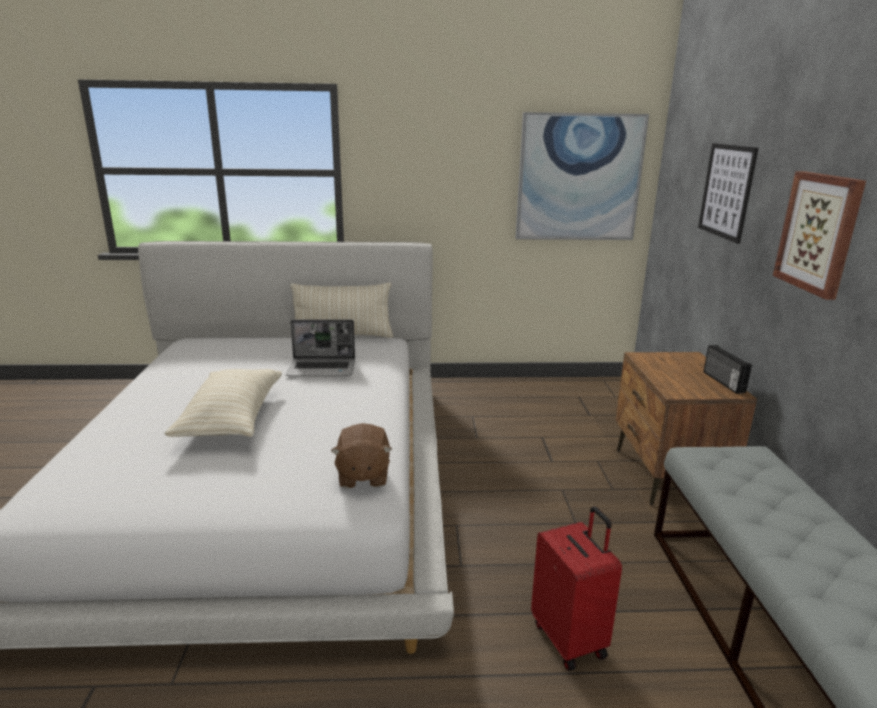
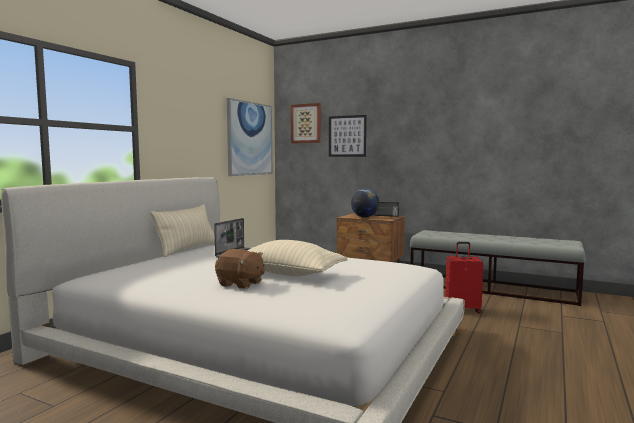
camera: 60 degrees left, 15 degrees down
brown plush toy [331,423,392,488] -> brown plush toy moved to [215,249,265,289]
picture [773,171,866,300] -> picture moved to [291,103,321,143]
none -> globe [351,189,379,218]

